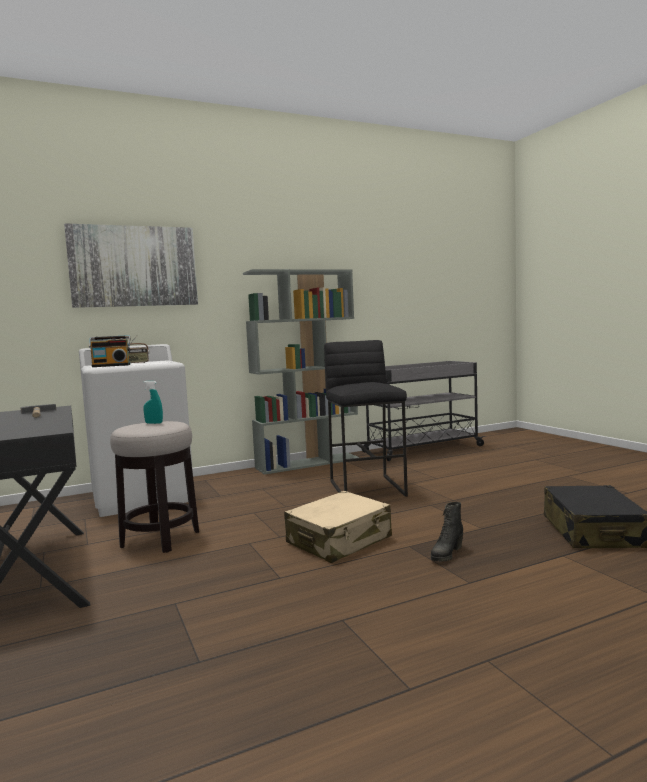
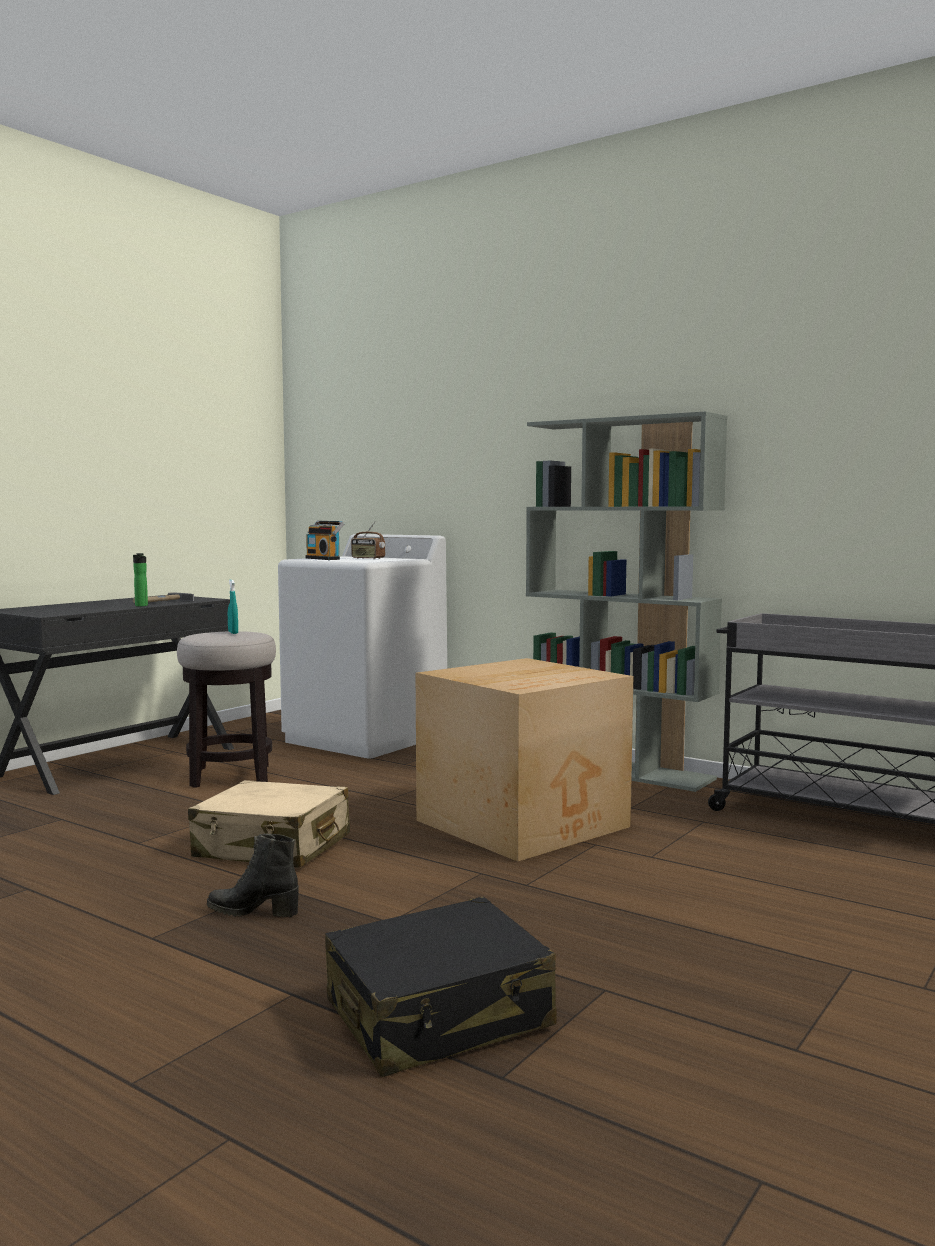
camera: 60 degrees right, 0 degrees up
picture [64,223,198,308] -> none
black stool [324,340,408,497] -> cardboard box [416,658,633,862]
none -> bottle [133,553,148,607]

